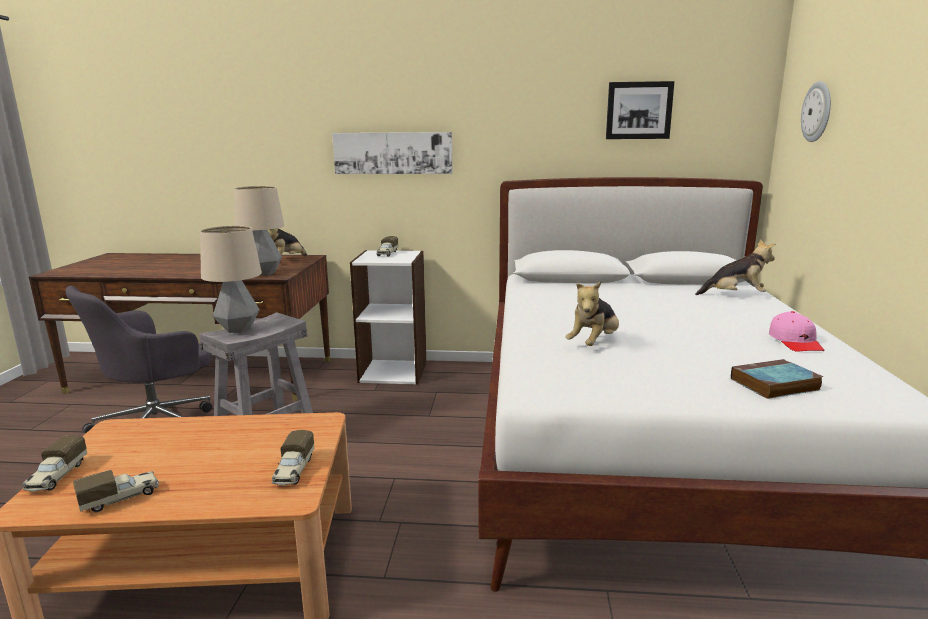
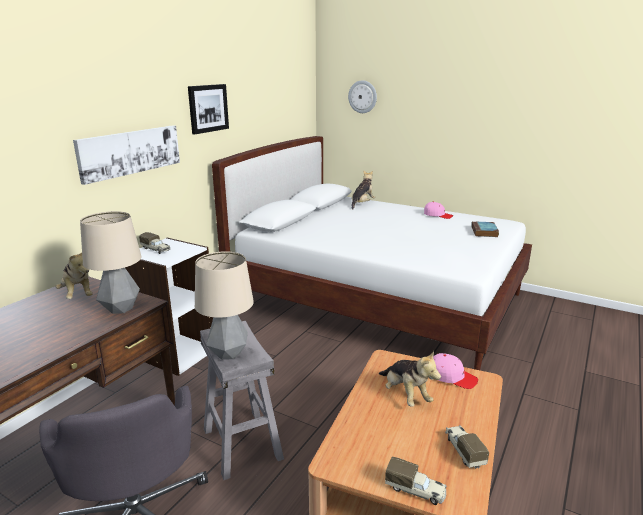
camera: 65 degrees left, 5 degrees up
toy truck [272,430,314,485] -> pink cap [433,353,478,389]
plush toy [565,281,619,346] -> plush toy moved to [379,351,441,407]
picture [606,81,675,139] -> picture moved to [188,84,229,134]

